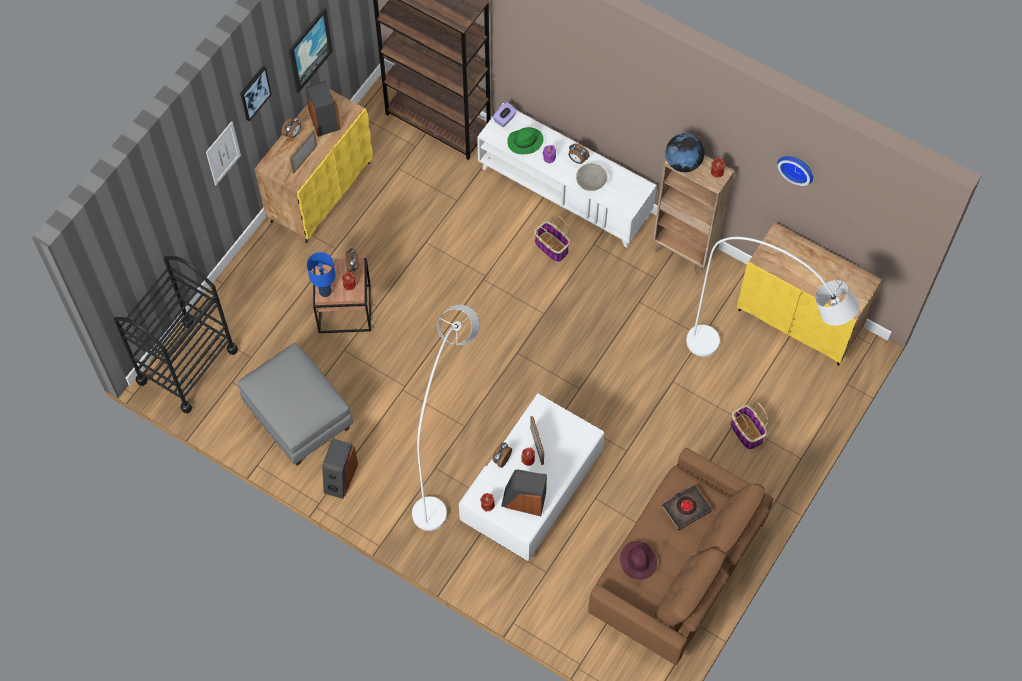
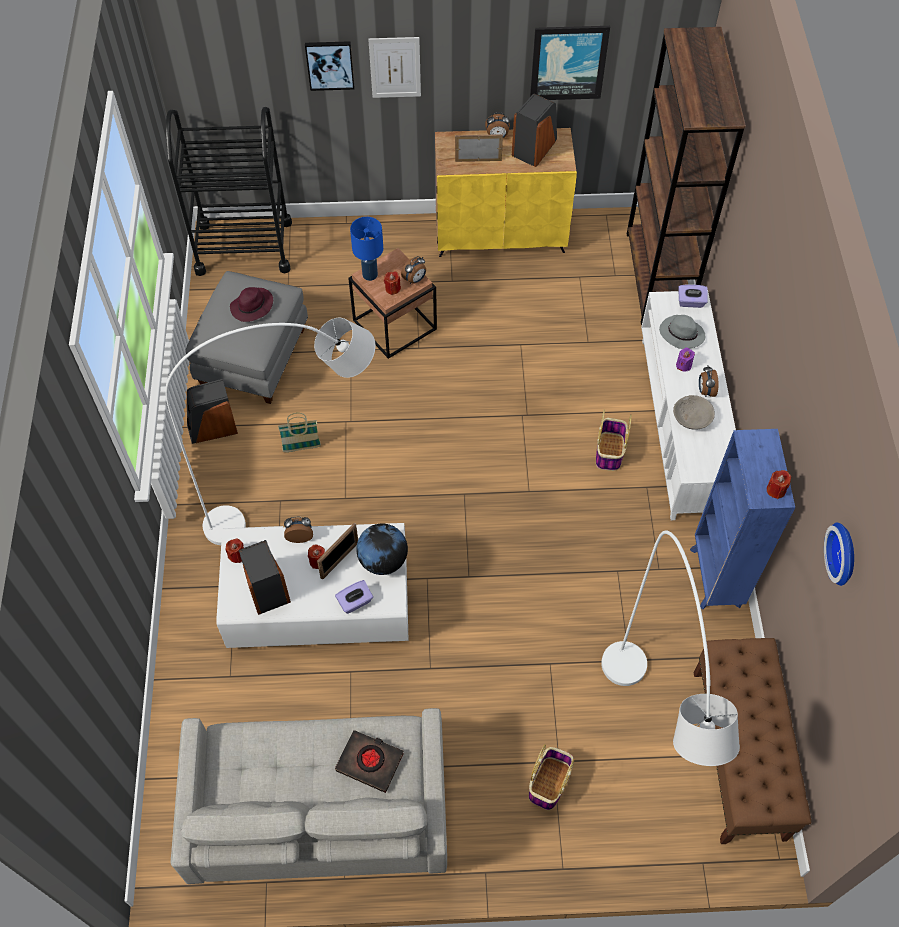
camera: 55 degrees right, 5 degrees down
picture [240,66,272,122] -> picture moved to [305,41,354,91]
green hat [507,127,543,154] -> grey hat [659,315,705,349]
brown sofa [588,448,774,665] -> grey sofa [171,708,447,884]
purple hat [620,541,657,580] -> purple hat moved to [230,287,273,322]
brown bookcase [653,155,734,275] -> blue bookcase [690,429,795,610]
globe [666,133,705,172] -> globe moved to [356,524,408,575]
yellow cabinet [737,223,882,366] -> brown bench [694,638,811,844]
none -> basket [278,413,321,452]
none -> purple tissue box [335,580,373,614]

